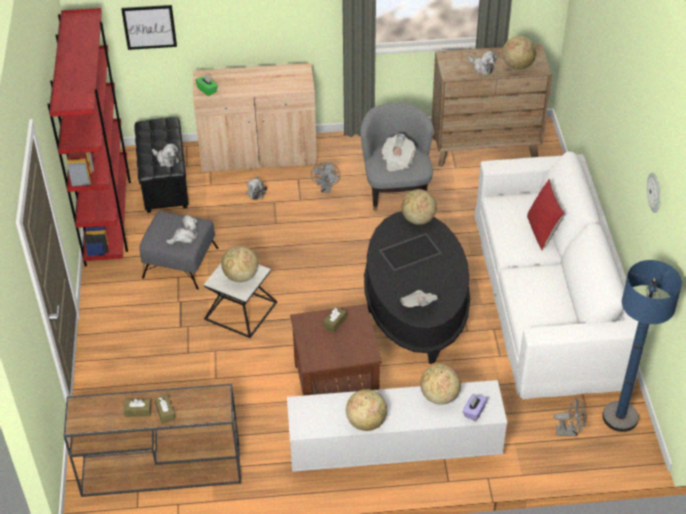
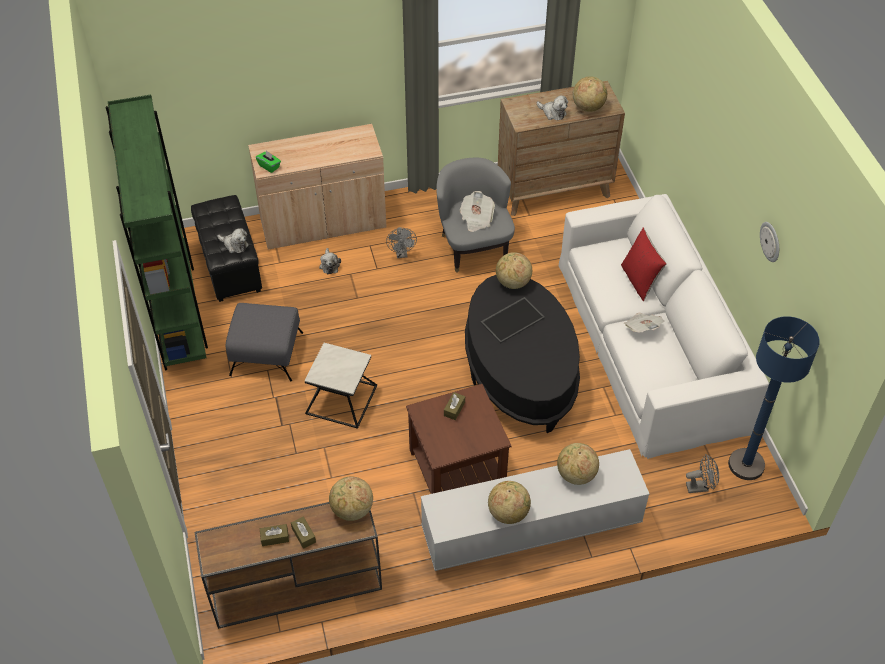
camera: 10 degrees left, 5 degrees up
red bookcase [47,8,131,267] -> green bookcase [105,95,208,370]
picture [121,5,177,50] -> none
plush toy [166,215,198,244] -> none
globe [221,246,258,282] -> globe moved to [329,476,373,521]
newspaper [400,290,438,307] -> newspaper moved to [624,313,665,332]
purple tissue box [463,394,488,421] -> none

